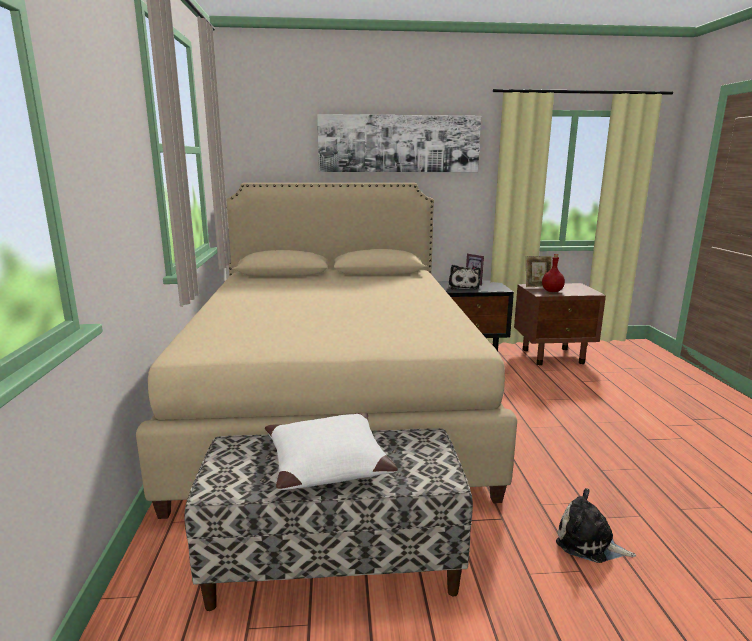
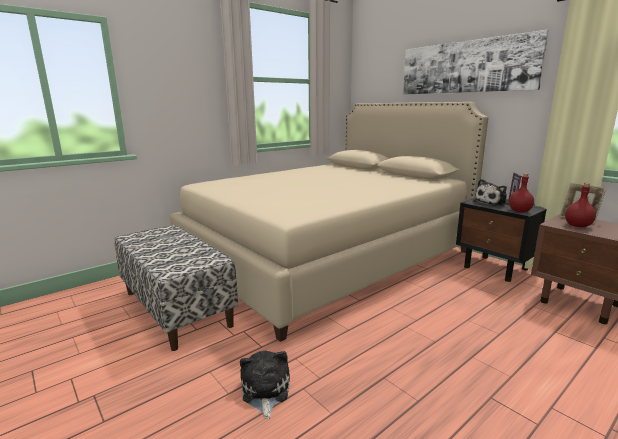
camera: 55 degrees right, 0 degrees up
white pillow [265,412,398,490] -> none
none -> red bottle [509,173,534,212]

